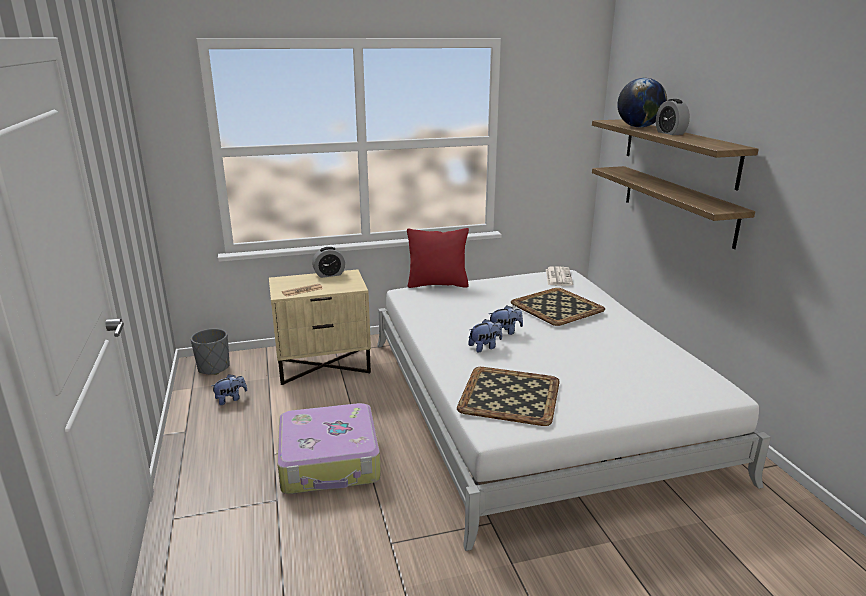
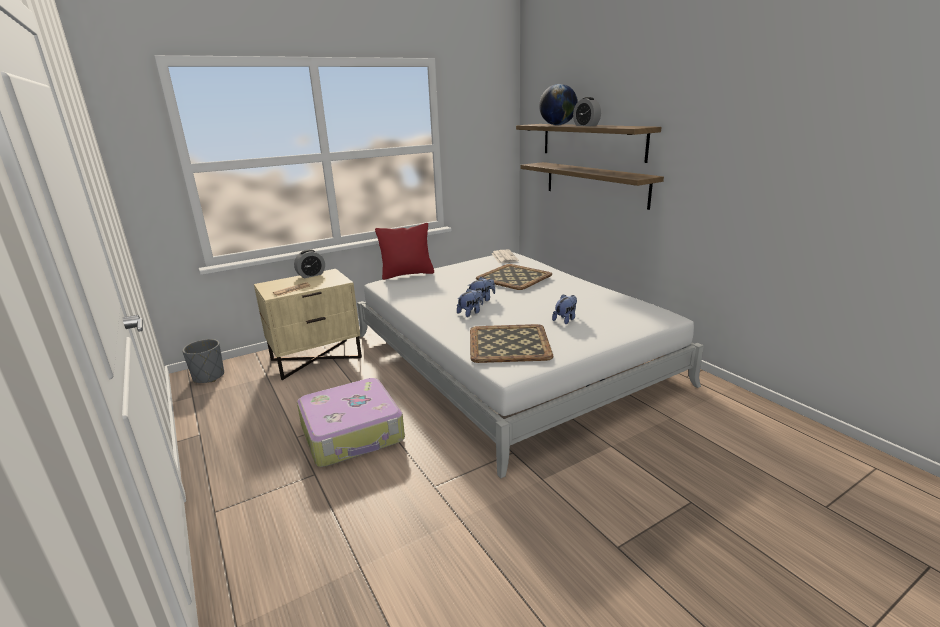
camera: 15 degrees left, 0 degrees up
plush toy [211,374,247,405] -> plush toy moved to [552,294,577,324]

